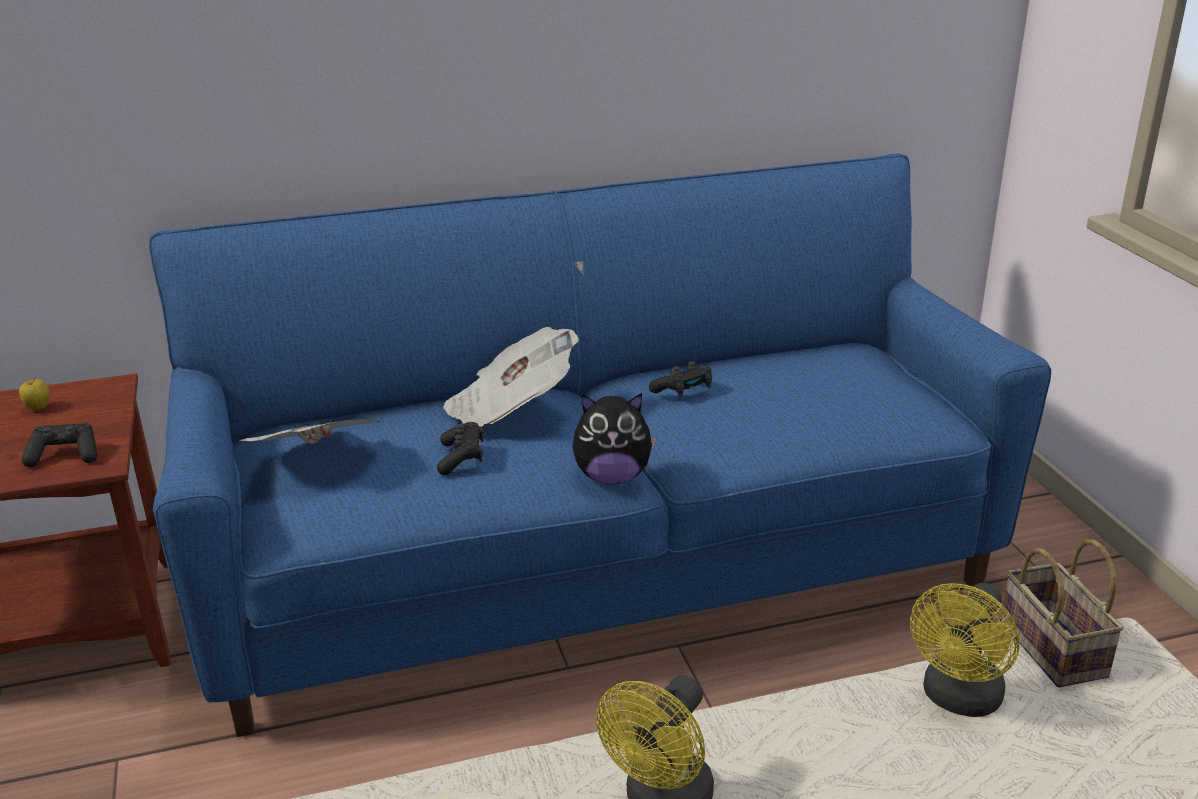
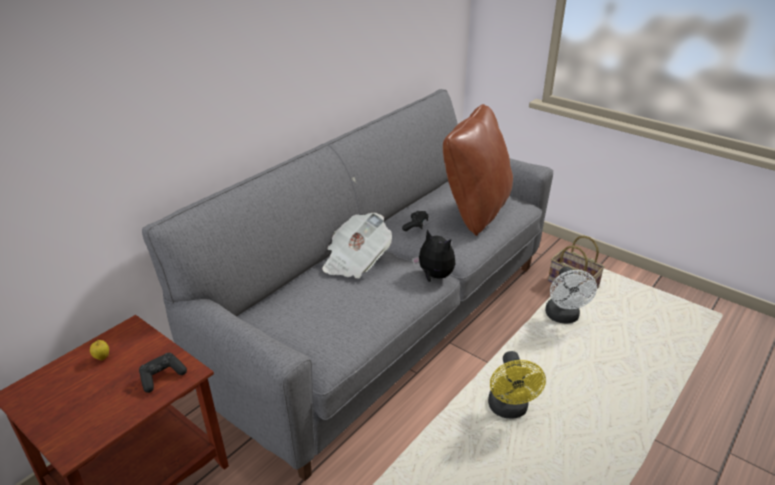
camera: 35 degrees left, 5 degrees up
blue sofa [149,153,1051,737] -> grey sofa [142,89,553,481]
newspaper [240,419,381,444] -> none
black game controller [437,422,484,475] -> none
plush toy [572,393,657,484] -> plush toy turned 105 degrees counterclockwise [412,230,455,282]
yellow fan [910,583,1020,717] -> white fan [545,267,597,323]
none -> brown pillow [443,104,513,236]

